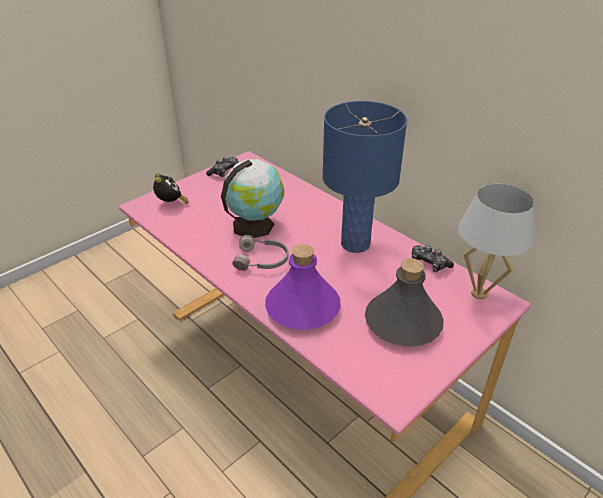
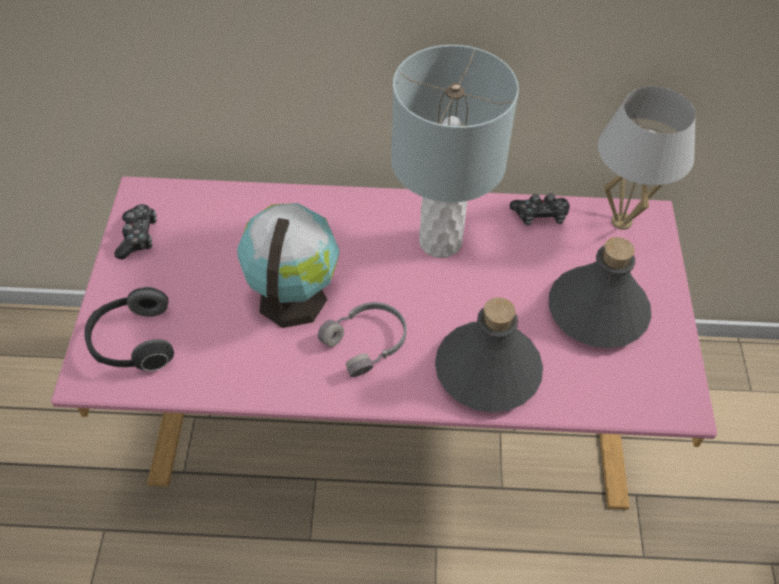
camera: 45 degrees left, 15 degrees up
alarm clock [153,173,189,204] -> headphones [84,287,174,371]
purple bottle [265,244,341,330] -> grey bottle [435,297,543,412]
blue table lamp [322,101,407,253] -> grey table lamp [391,45,519,258]

